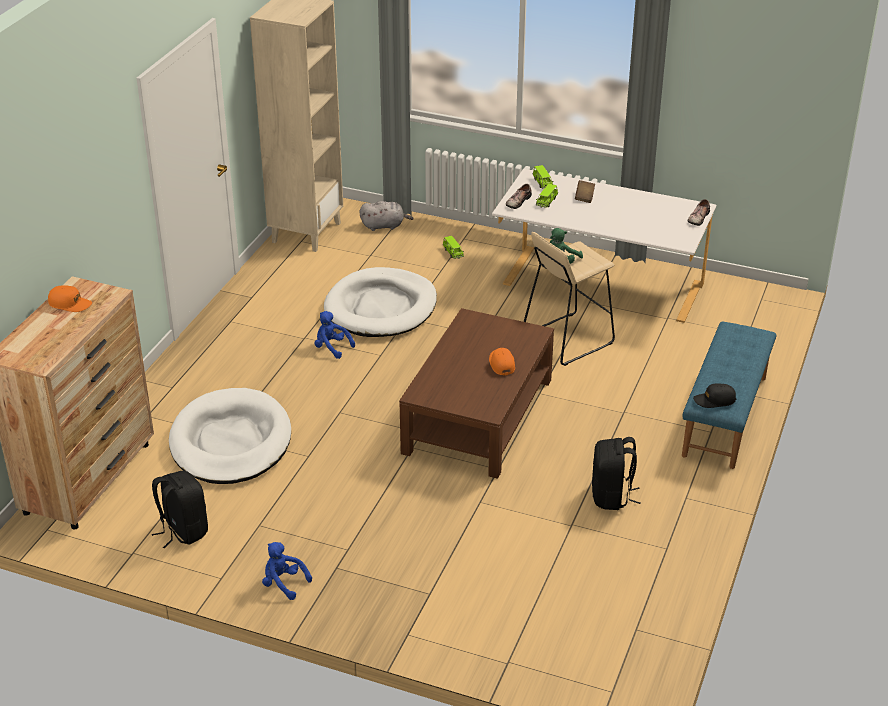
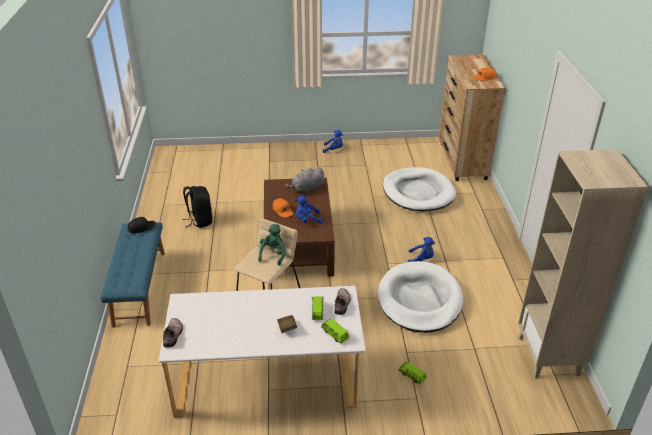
camera: 155 degrees right, 0 degrees up
black backpack [152,470,208,548] -> none
grey plush toy [360,201,414,231] -> grey plush toy moved to [285,167,324,194]
none -> blue plush toy [295,196,323,224]

